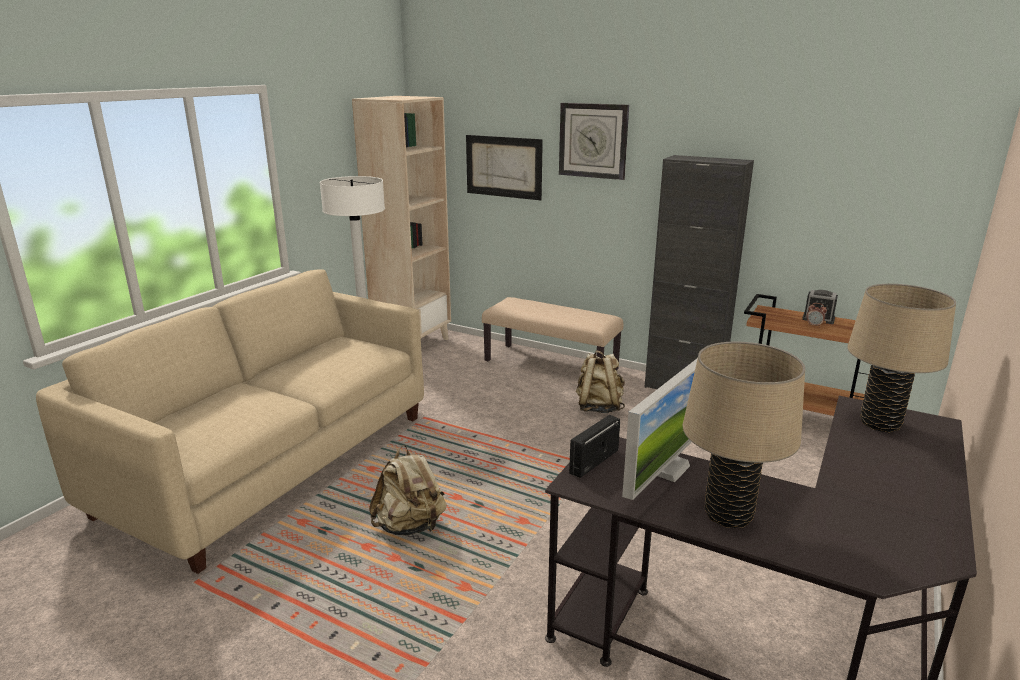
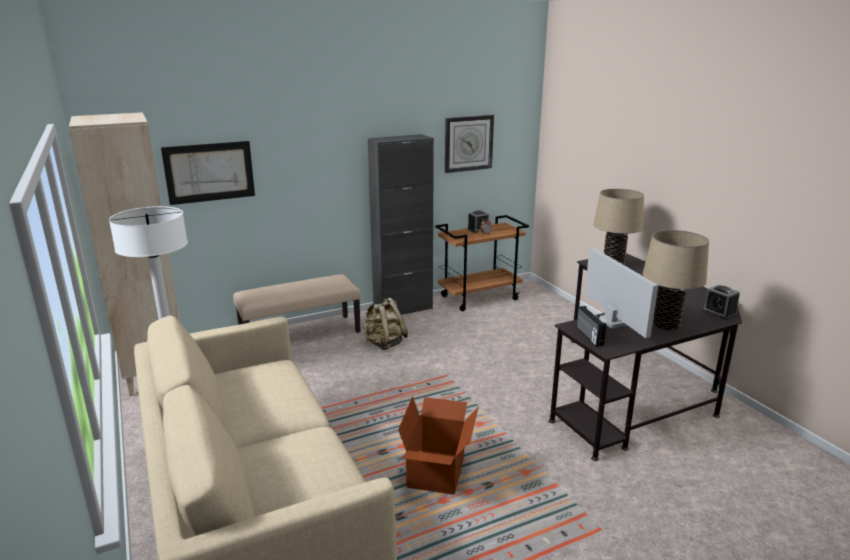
camera: 55 degrees left, 0 degrees up
beige backpack [369,445,447,535] -> cardboard box [398,396,479,495]
wall clock [559,103,629,180] -> wall clock moved to [445,115,494,173]
none -> alarm clock [702,285,740,320]

